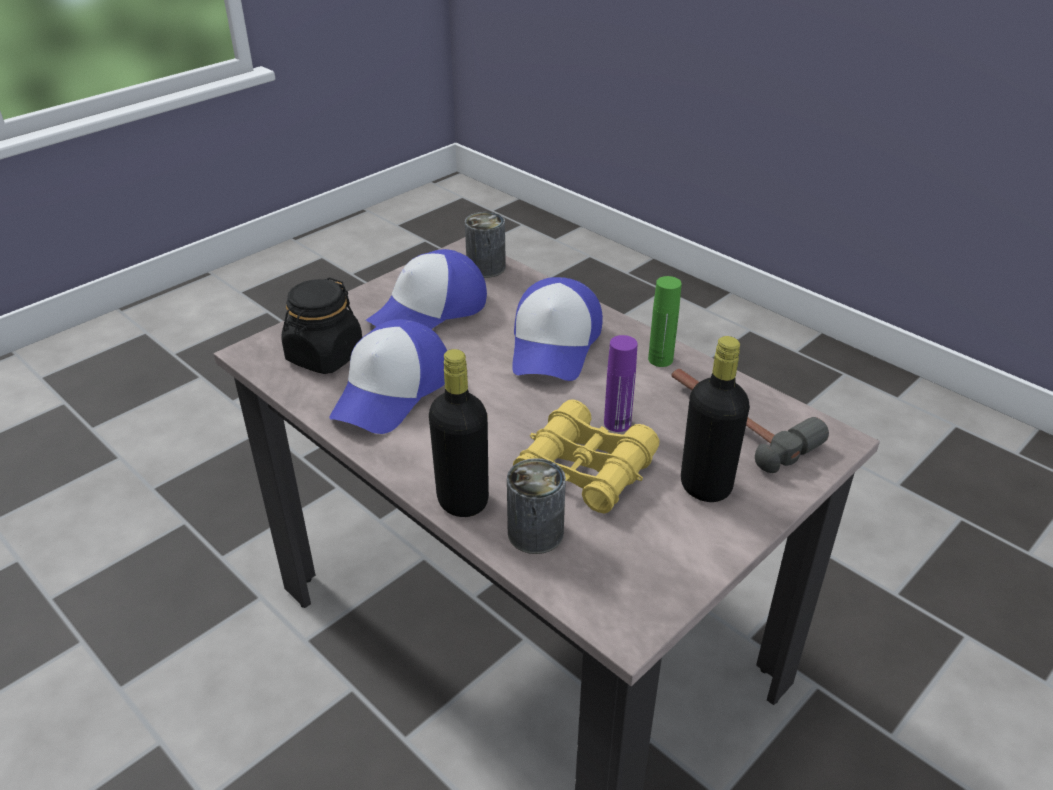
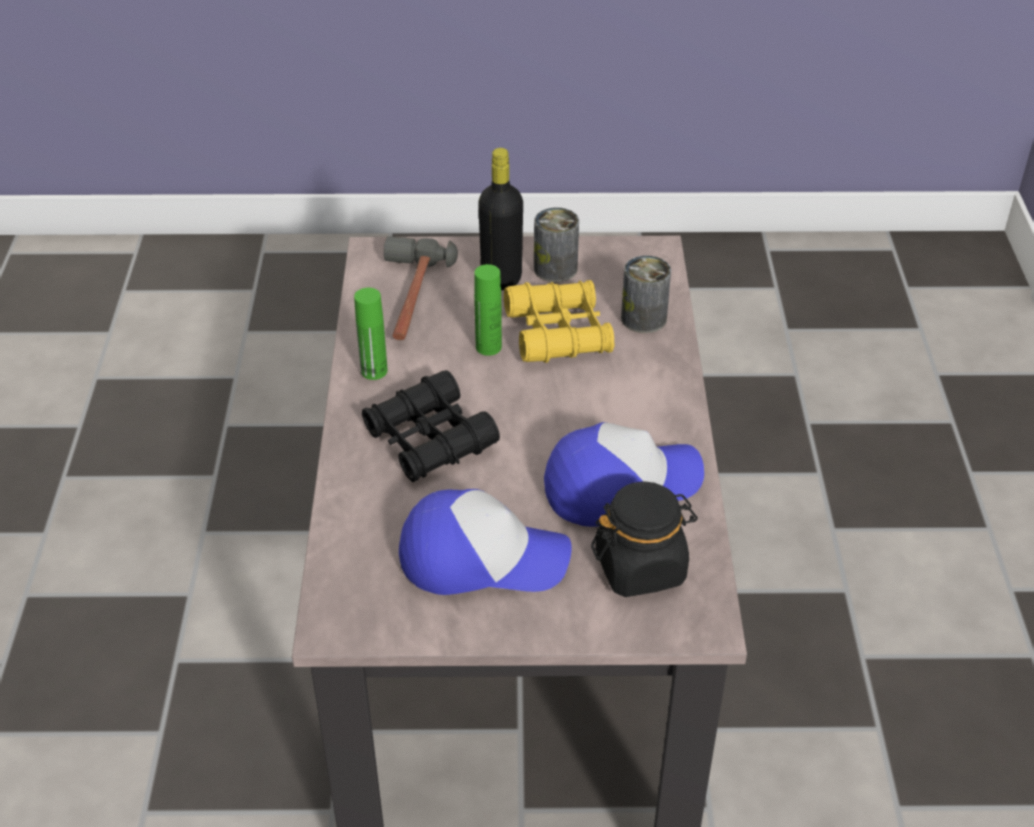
camera: 135 degrees left, 5 degrees up
black bottle [429,349,489,517] -> none
can [465,212,506,278] -> can moved to [534,207,579,282]
cap [512,277,603,381] -> black binoculars [362,370,500,482]
purple bottle [604,335,638,432] -> green bottle [474,264,502,356]

